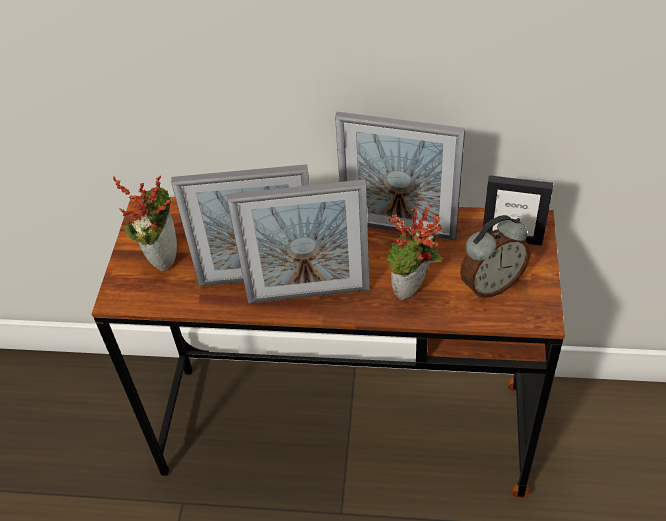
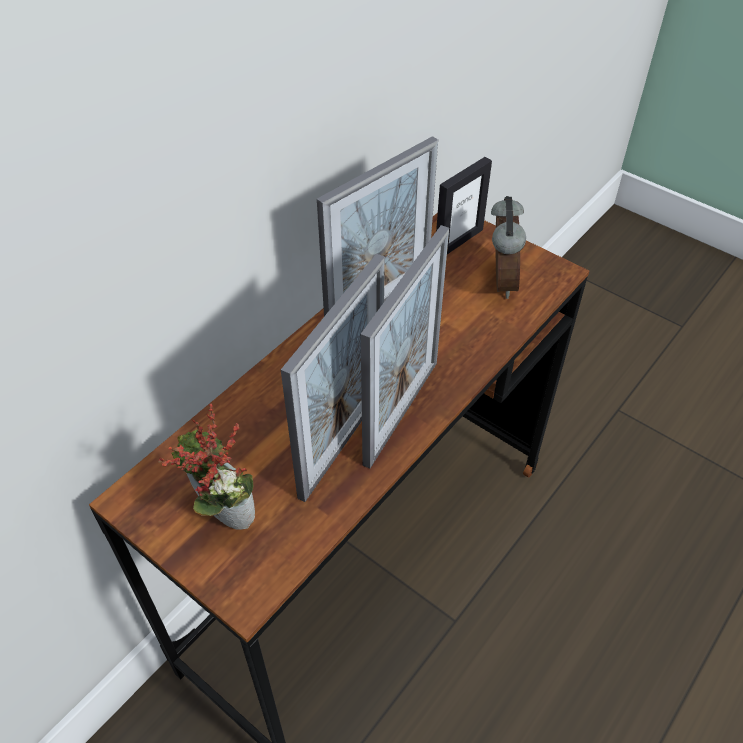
camera: 60 degrees left, 0 degrees up
potted plant [387,205,443,300] -> none

